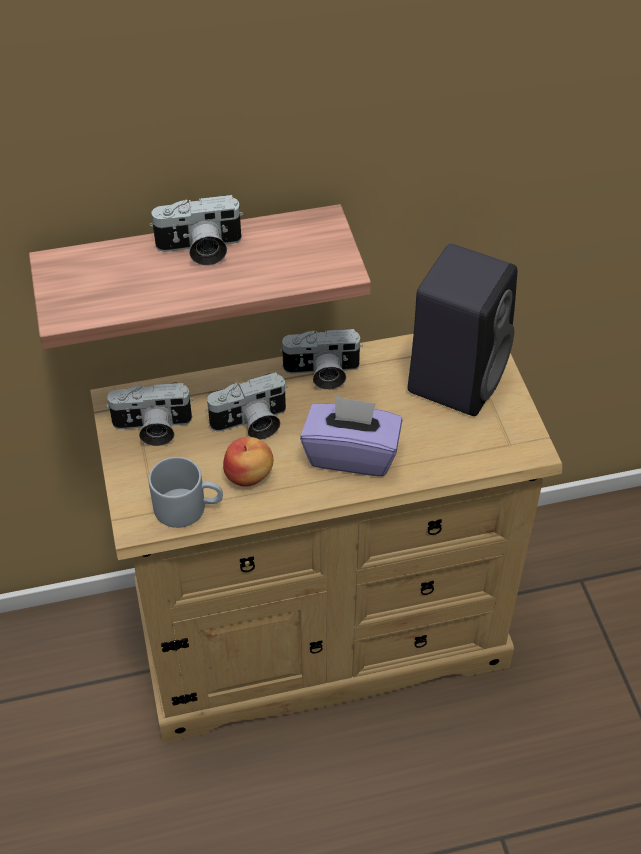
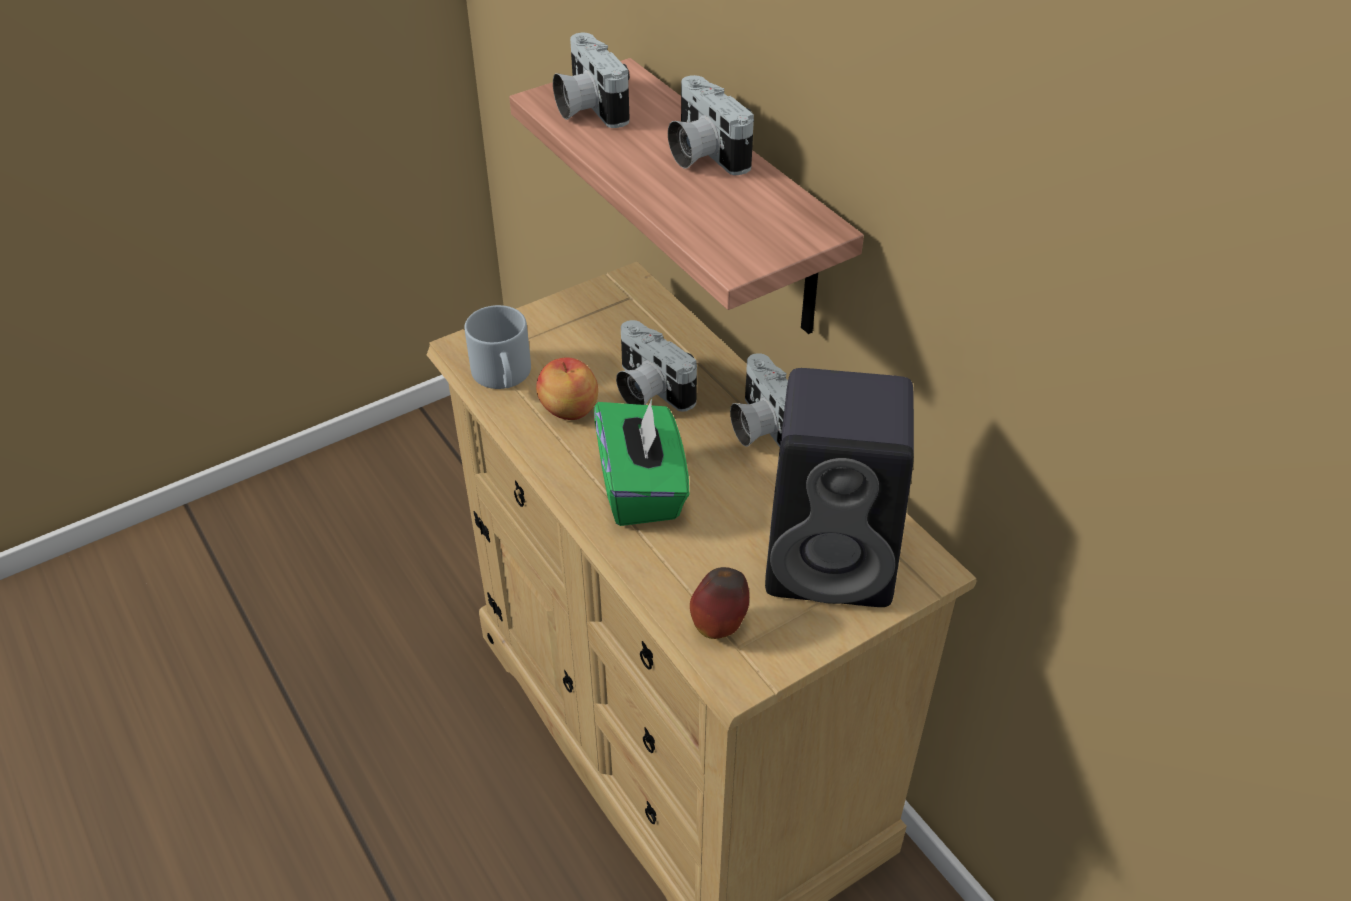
camera: 70 degrees right, 5 degrees down
camera [106,382,193,446] -> camera moved to [553,33,630,128]
purple tissue box [300,395,402,476] -> green tissue box [594,399,690,526]
none -> apple [690,567,749,639]

